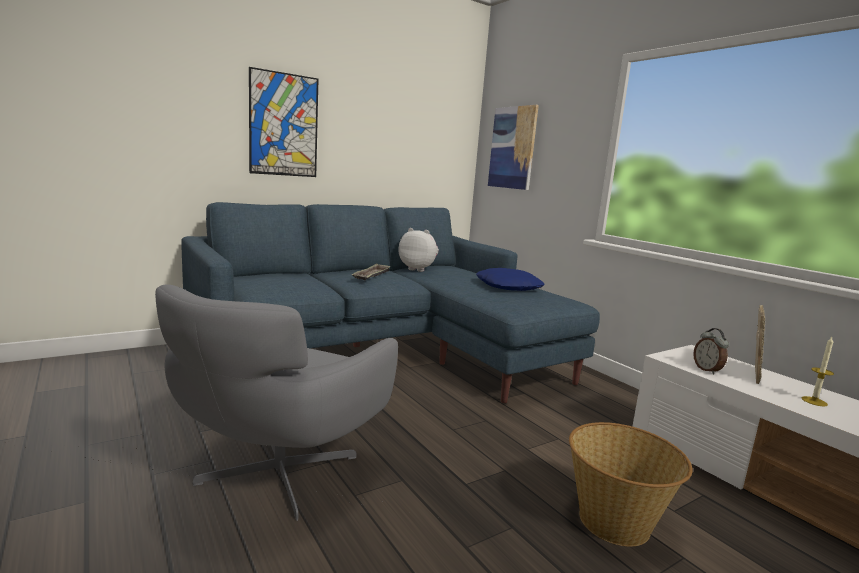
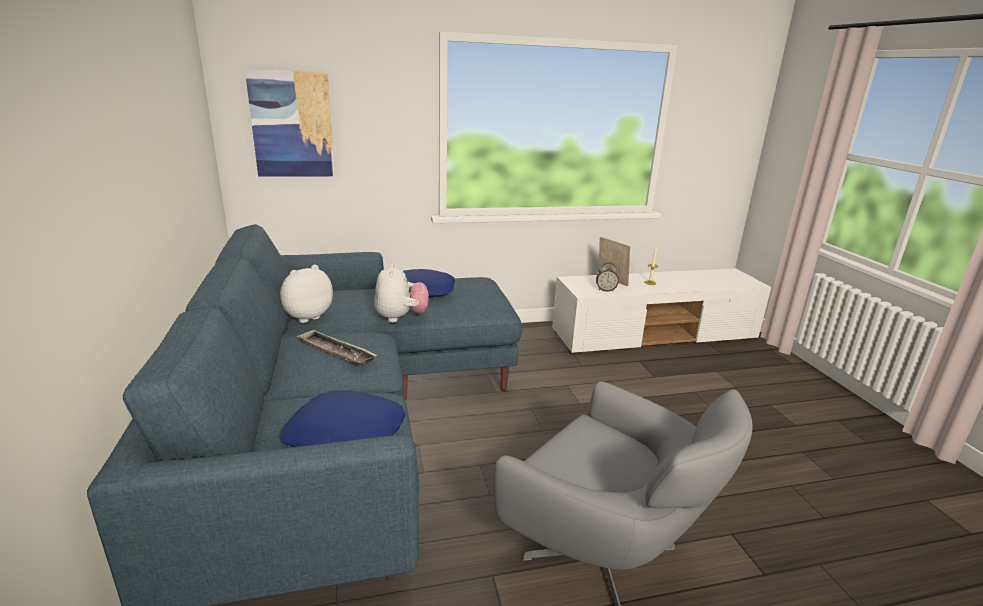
camera: 70 degrees left, 10 degrees up
picture [249,67,318,177] -> none
basket [569,422,693,547] -> none
none -> blue pillow [280,390,406,447]
none -> plush toy [374,263,429,323]

